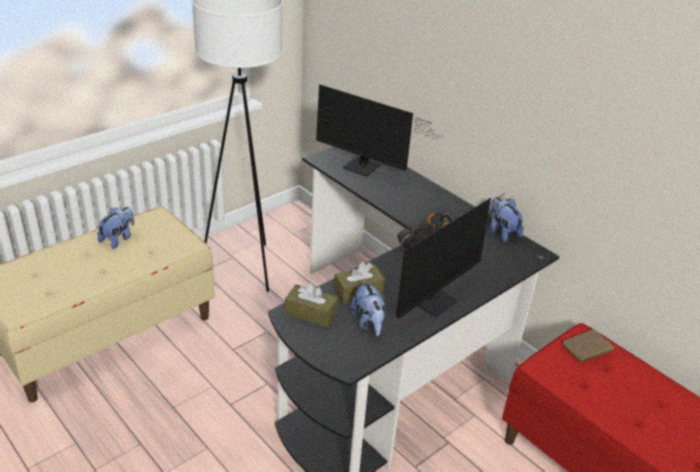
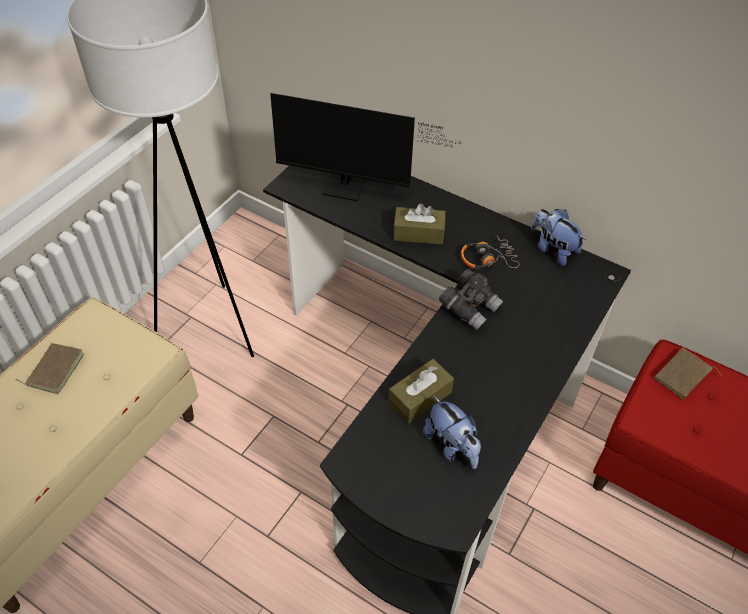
camera: 15 degrees left, 15 degrees up
plush toy [97,207,134,249] -> brown book [17,343,84,394]
brown tissue box [285,283,338,327] -> brown tissue box moved to [393,203,446,244]
monitor [396,193,510,318] -> none

